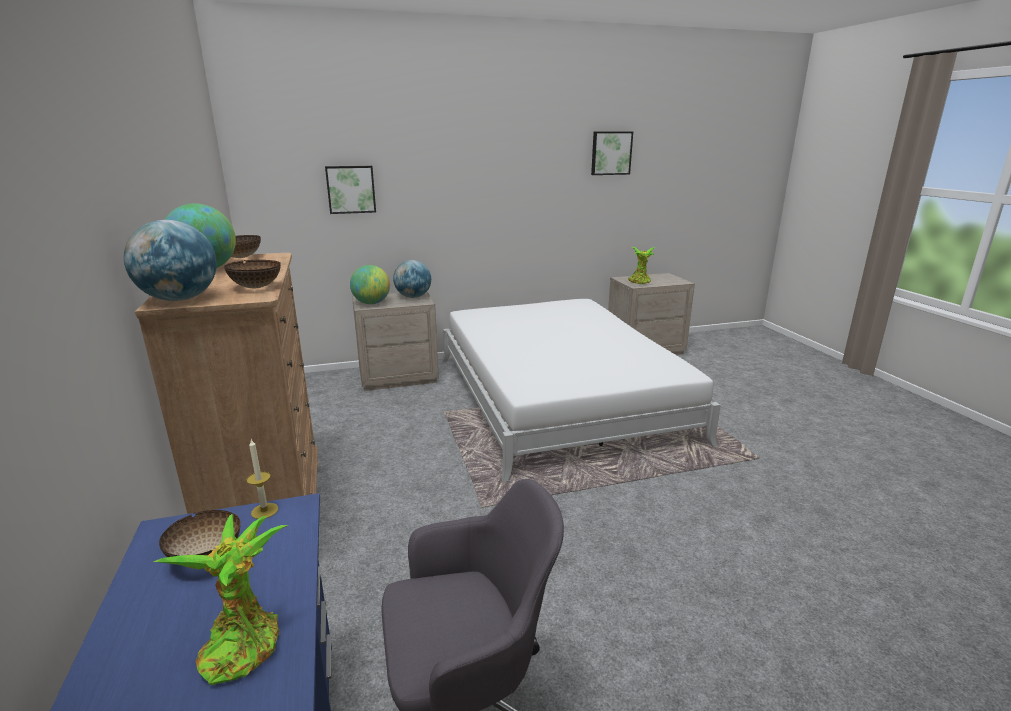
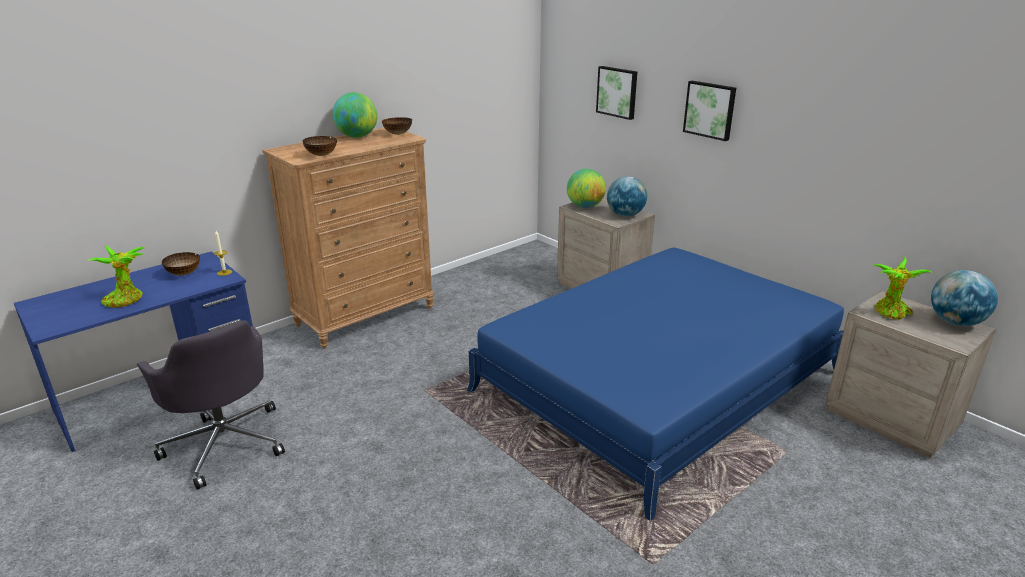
camera: 65 degrees right, 5 degrees up
globe [124,220,217,301] -> globe moved to [931,270,998,326]
white bed [442,299,721,482] -> blue bed [467,248,844,521]
picture [591,132,633,175] -> picture moved to [683,81,736,141]

